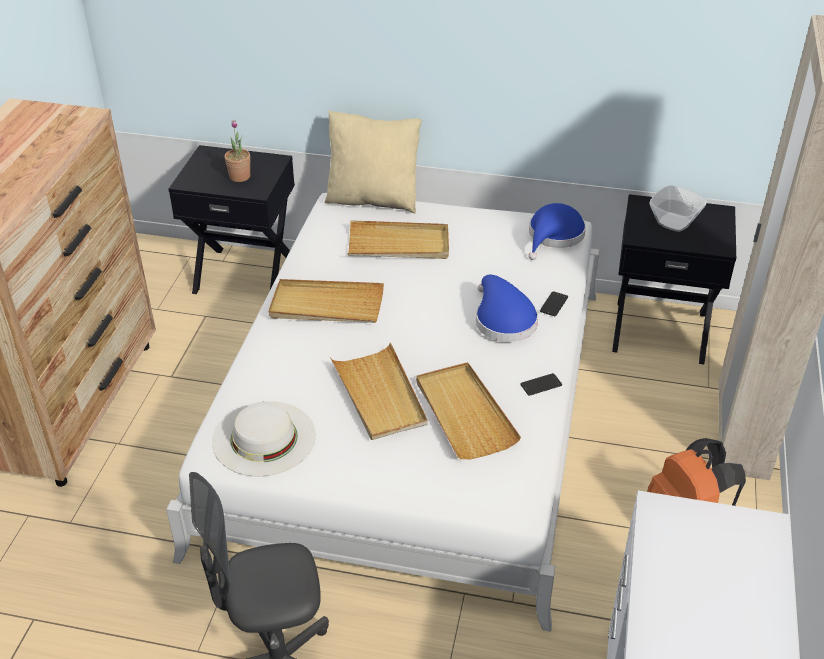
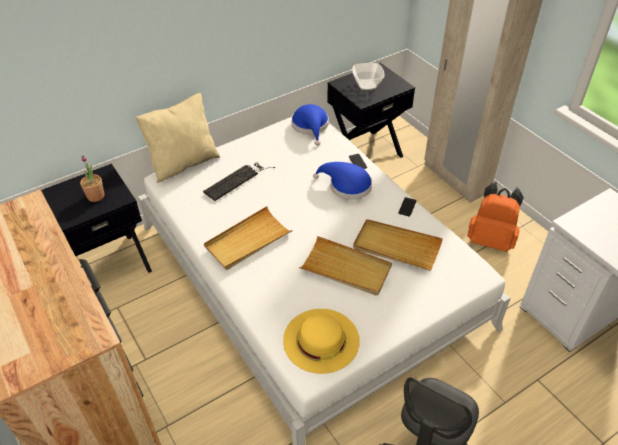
camera: 45 degrees left, 5 degrees up
white hat [212,401,316,477] -> yellow hat [283,309,360,374]
beige tray [347,220,449,259] -> keyboard [203,163,275,201]

